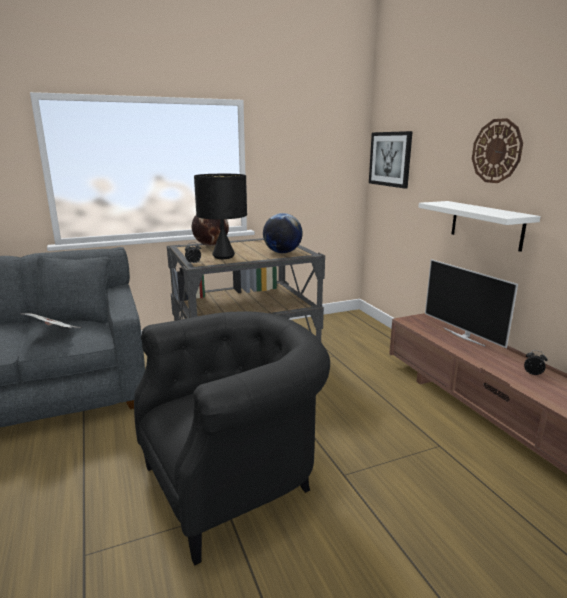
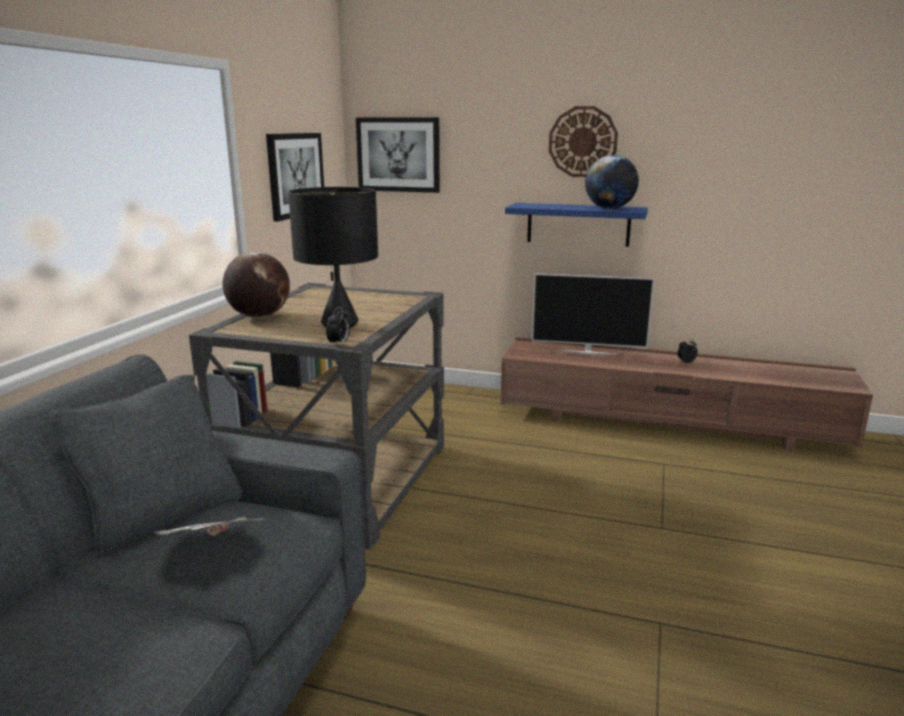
camera: 50 degrees left, 0 degrees up
black armchair [134,311,330,565] -> none
globe [263,213,303,253] -> globe moved to [585,155,639,209]
white shelf [418,201,541,252] -> blue shelf [505,203,648,247]
none -> picture [266,133,324,222]

